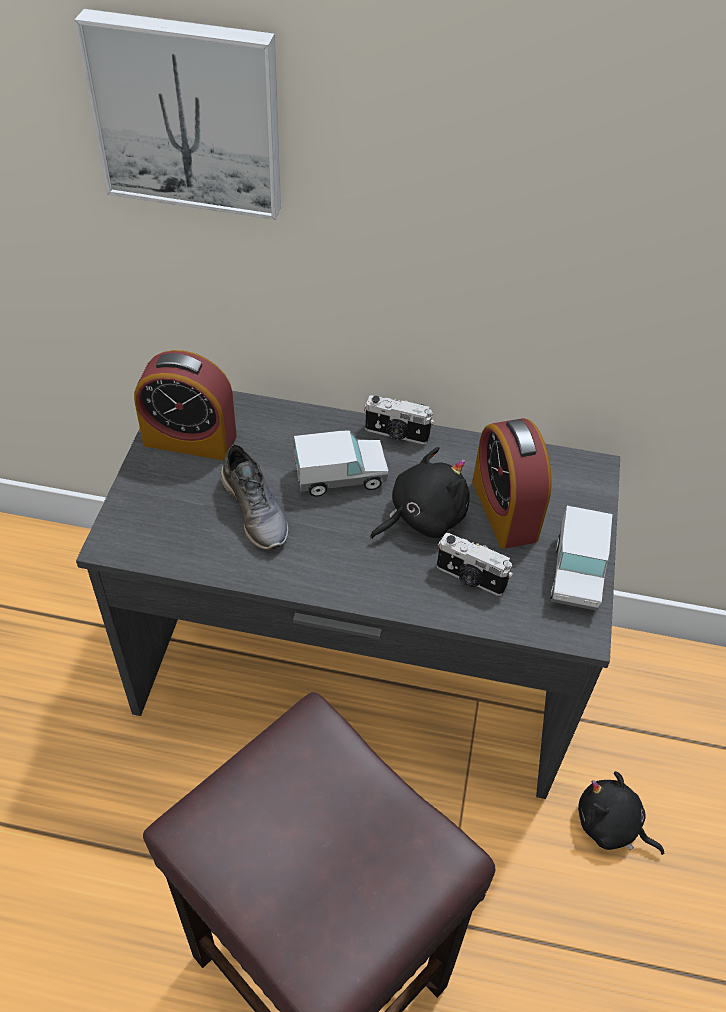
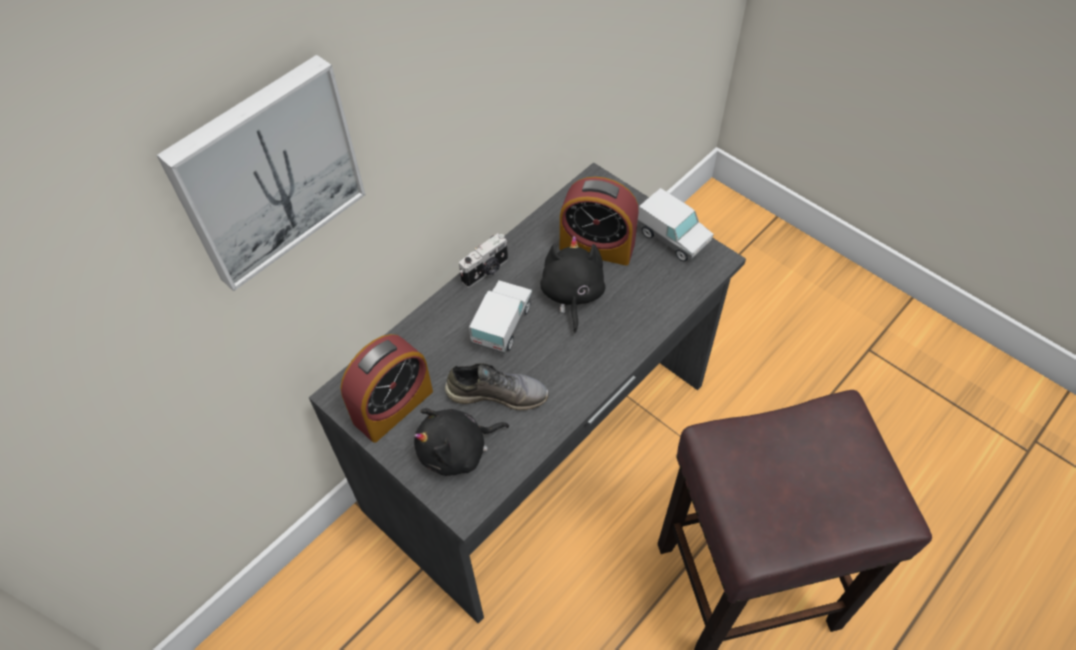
camera: 55 degrees left, 5 degrees up
camera [437,533,513,596] -> none
black plush toy [578,771,664,855] -> black plush toy moved to [414,408,509,476]

